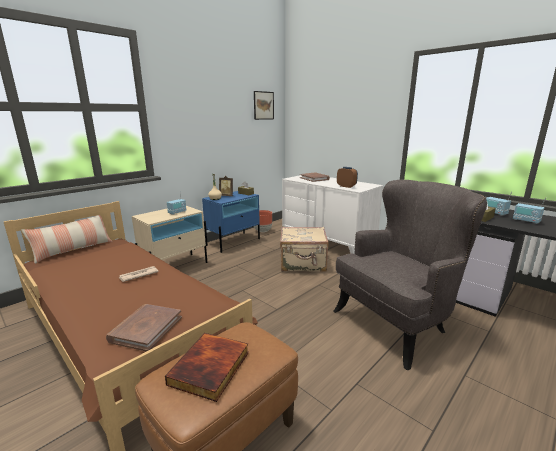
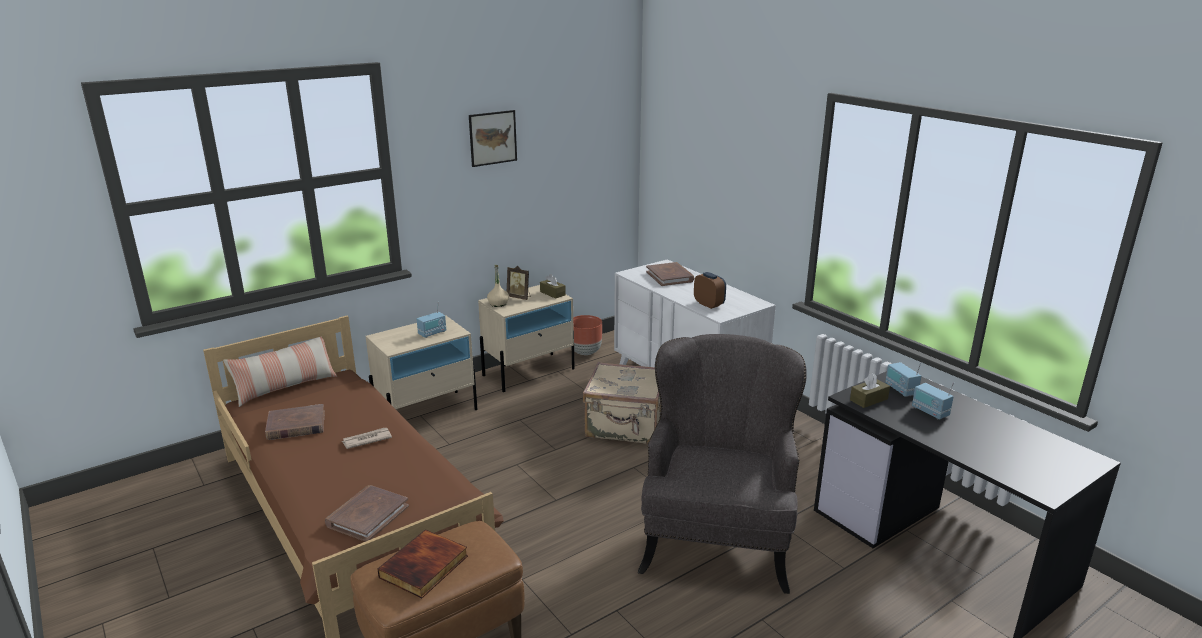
camera: 10 degrees right, 5 degrees up
blue nightstand [202,191,260,253] -> beige nightstand [478,285,574,392]
picture [254,91,274,120] -> picture moved to [469,110,517,167]
grey armchair [333,180,487,370] -> grey armchair turned 60 degrees counterclockwise [638,334,807,594]
none -> brown book [265,404,325,440]

